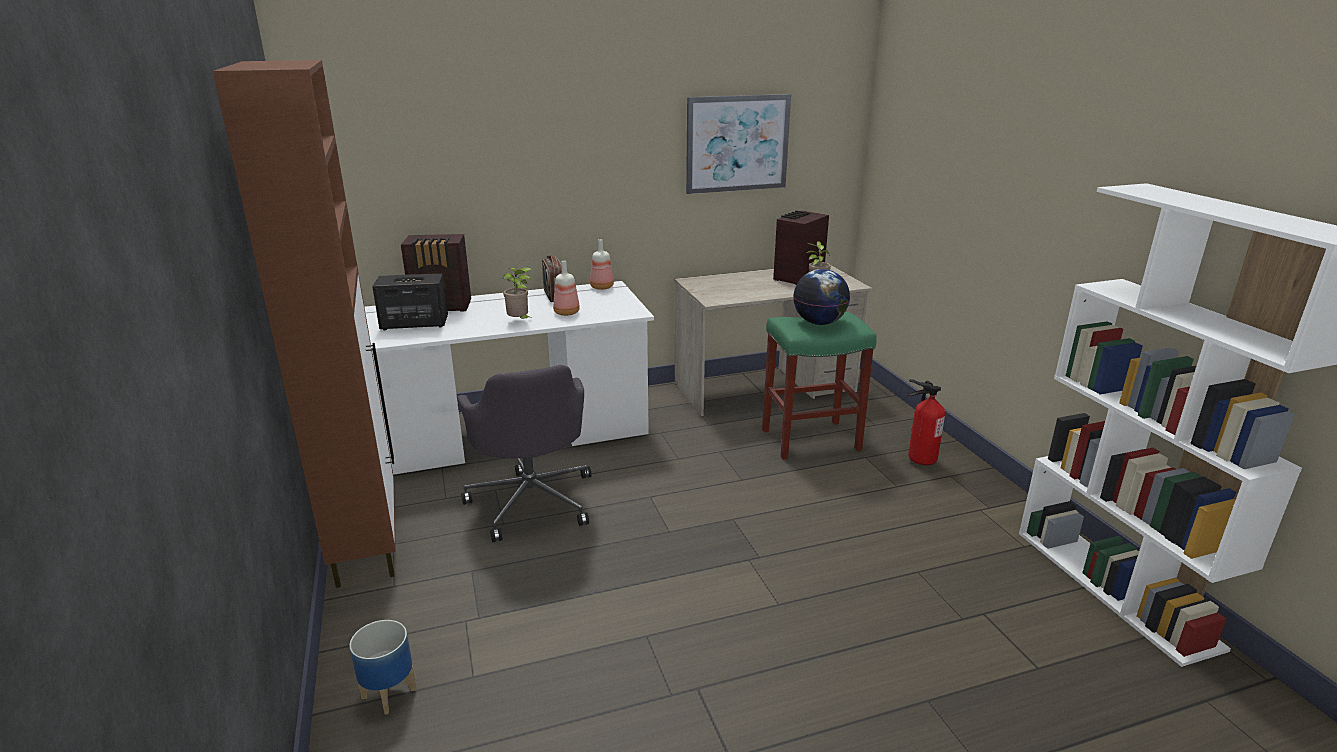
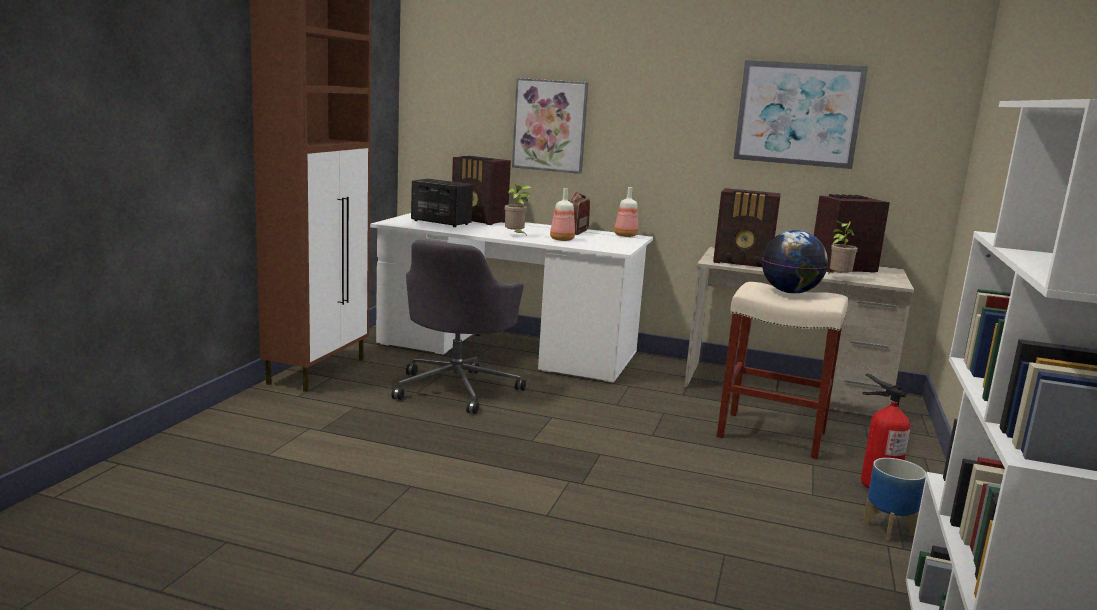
camera: 35 degrees right, 10 degrees down
planter [349,620,417,714] -> planter moved to [863,458,926,541]
green stool [762,312,877,460] -> beige stool [717,282,848,459]
none -> picture [512,78,588,174]
none -> radio [713,188,781,267]

